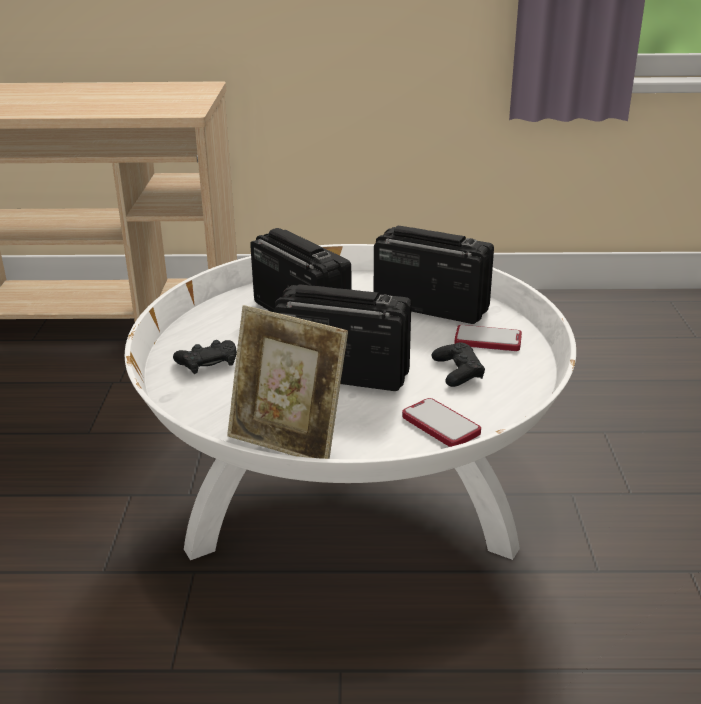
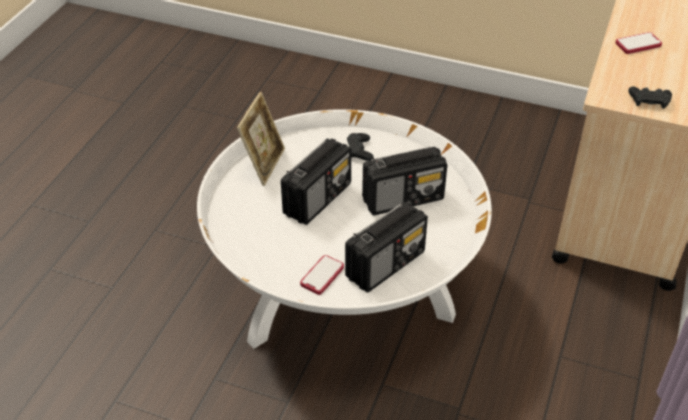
camera: 110 degrees right, 15 degrees up
picture frame [227,305,348,459] -> picture frame turned 150 degrees clockwise [237,92,285,186]
phone [402,398,481,447] -> phone moved to [616,32,662,54]
black game controller [432,342,485,387] -> black game controller moved to [628,86,672,109]

